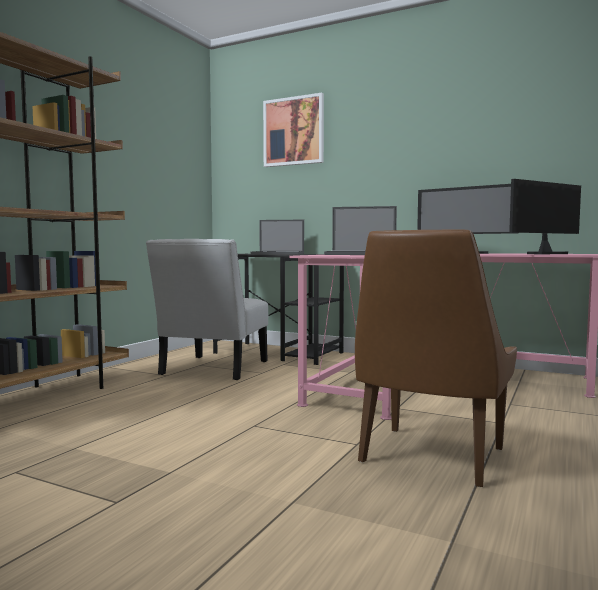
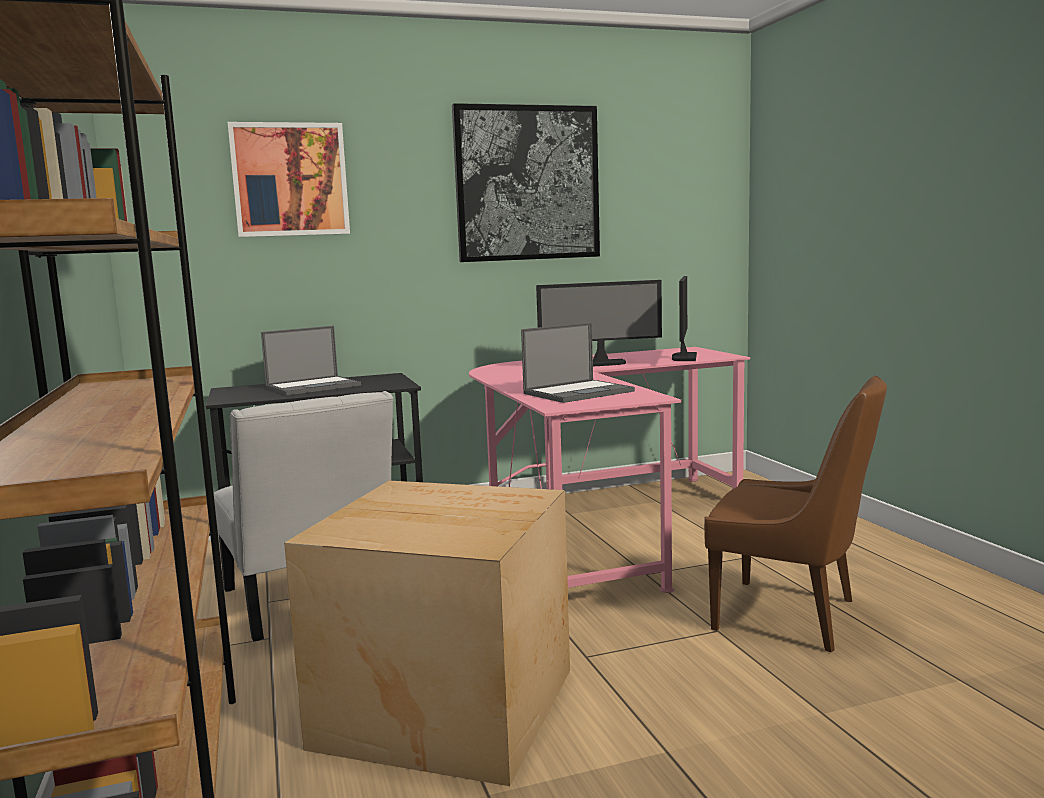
camera: 45 degrees left, 5 degrees up
brown chair [355,230,517,487] -> brown chair turned 45 degrees counterclockwise [704,376,887,652]
none -> cardboard box [284,480,570,786]
none -> picture [452,103,600,262]

